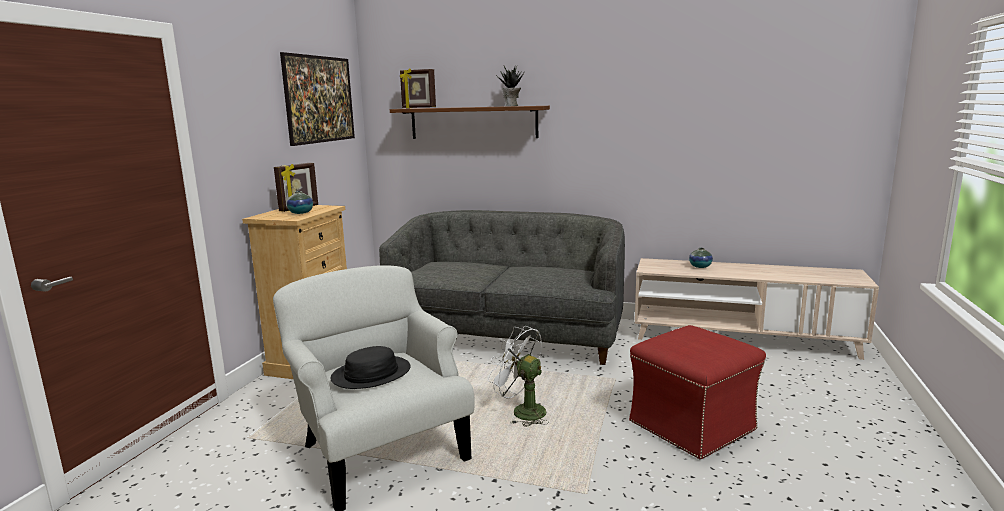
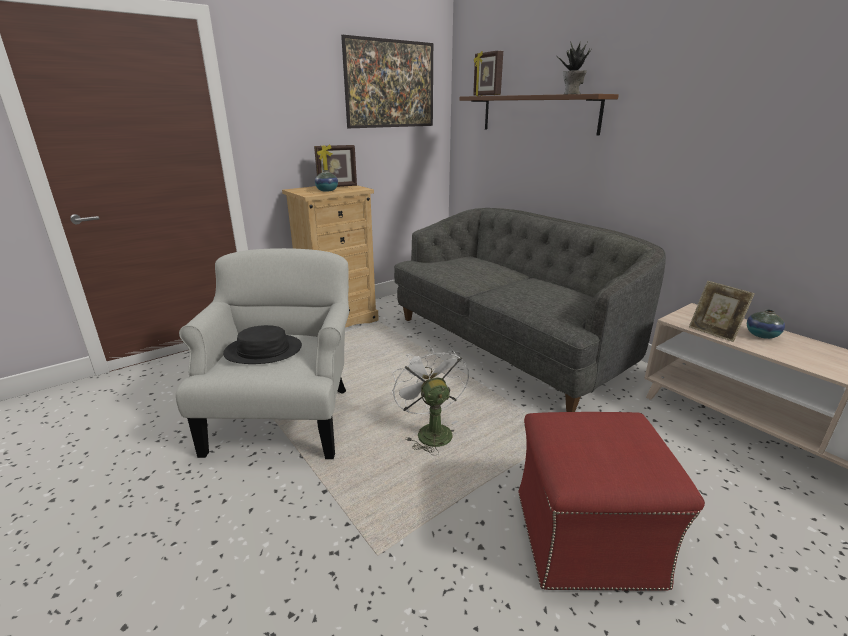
camera: 35 degrees right, 10 degrees up
none -> picture frame [689,281,755,342]

